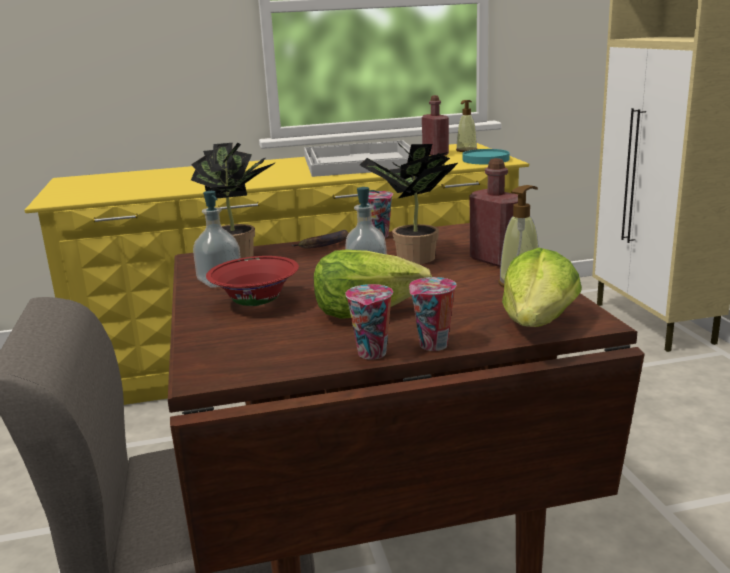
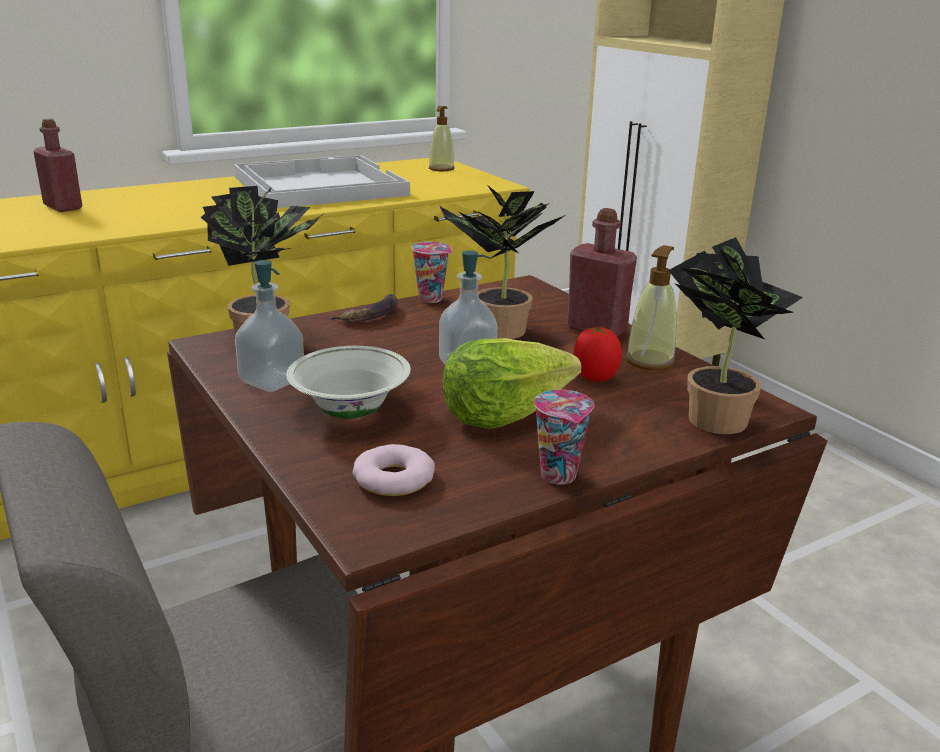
camera: 20 degrees left, 5 degrees up
red bowl [206,256,299,306] -> white bowl [286,346,411,419]
cup [409,277,456,351] -> none
red bottle [422,95,449,156] -> red bottle moved to [33,119,83,212]
turquoise plate [463,149,510,164] -> none
lettuce [502,248,582,327] -> potted plant [668,237,803,434]
none -> donut [353,444,435,496]
none -> tomato [573,327,622,382]

